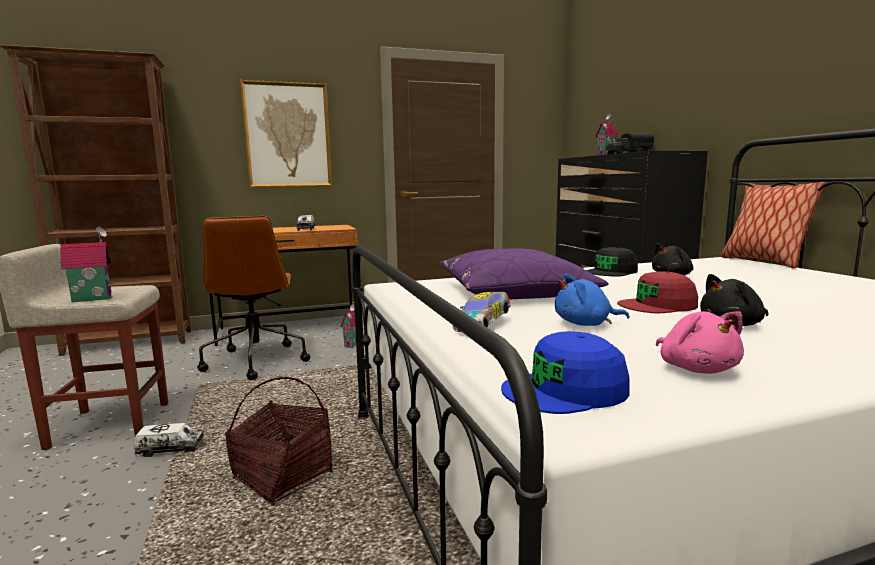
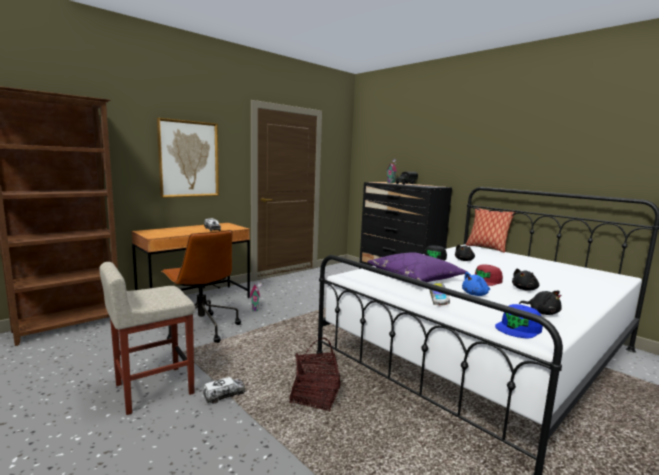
camera: 25 degrees left, 0 degrees up
toy house [61,227,112,302] -> none
pink plush toy [656,311,744,374] -> black plush toy [519,291,562,315]

